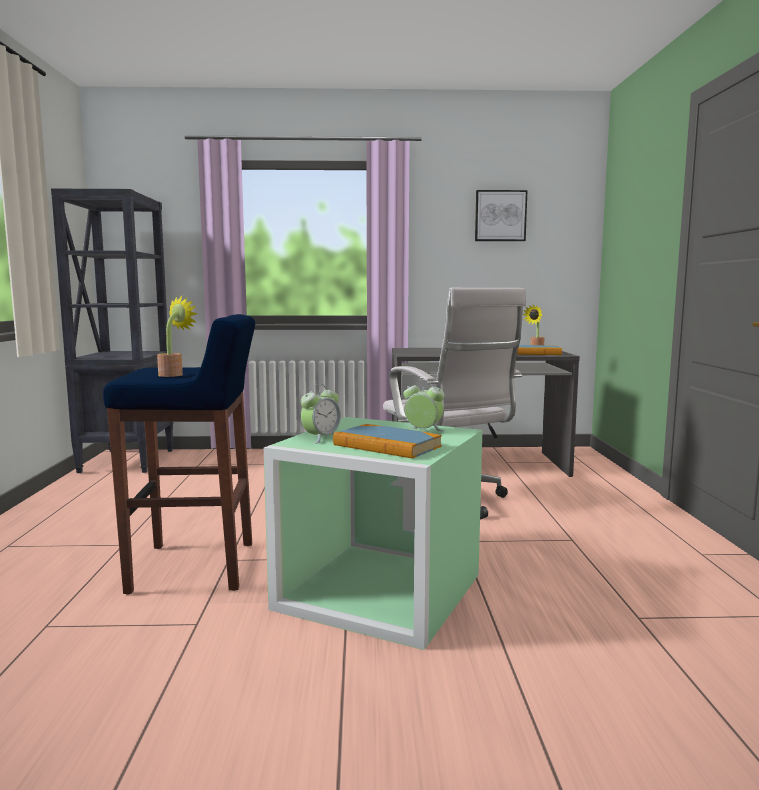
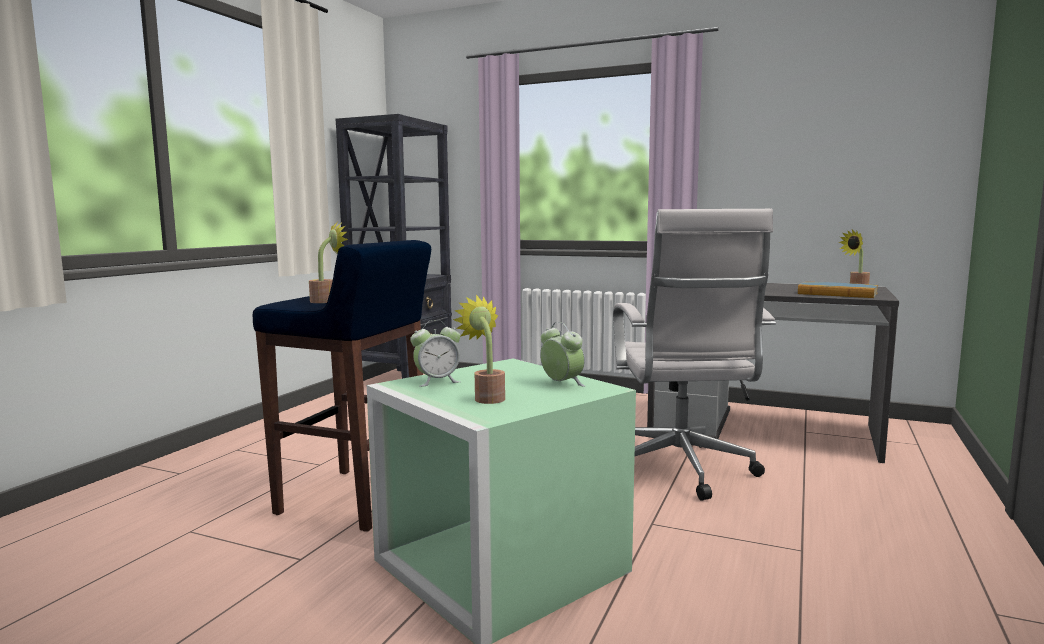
camera: 25 degrees right, 0 degrees up
book [333,424,442,459] -> potted plant [453,295,505,404]
picture [475,190,528,241] -> none

